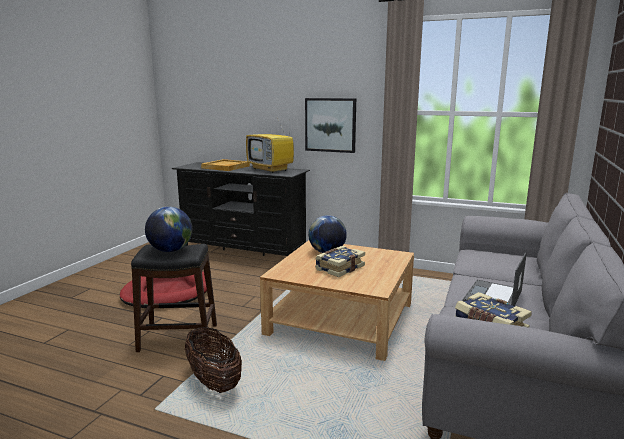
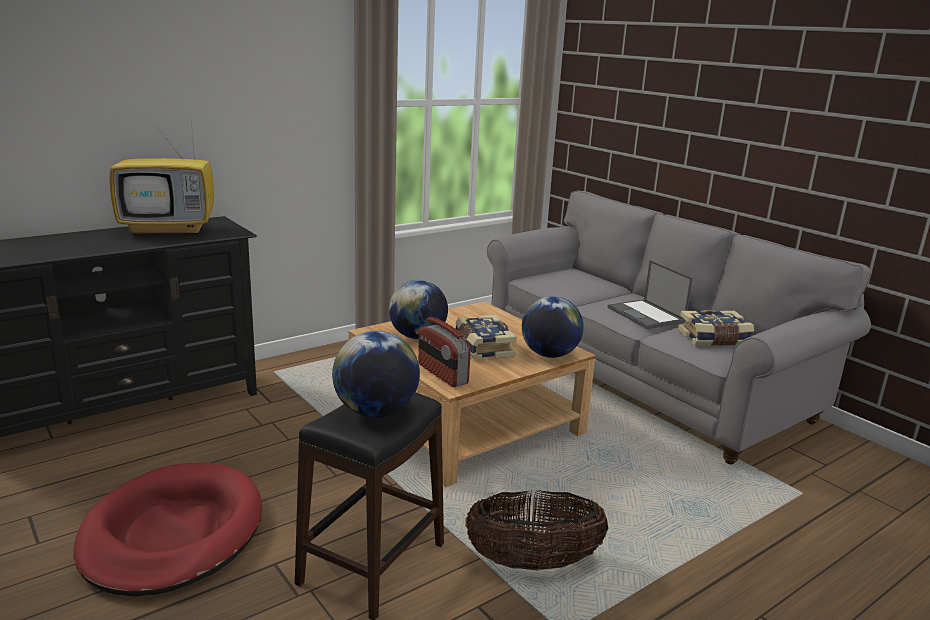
camera: 60 degrees left, 5 degrees up
beige tray [201,159,250,171] -> none
picture [305,98,356,153] -> none
none -> radio [418,317,471,387]
none -> globe [522,296,584,358]

